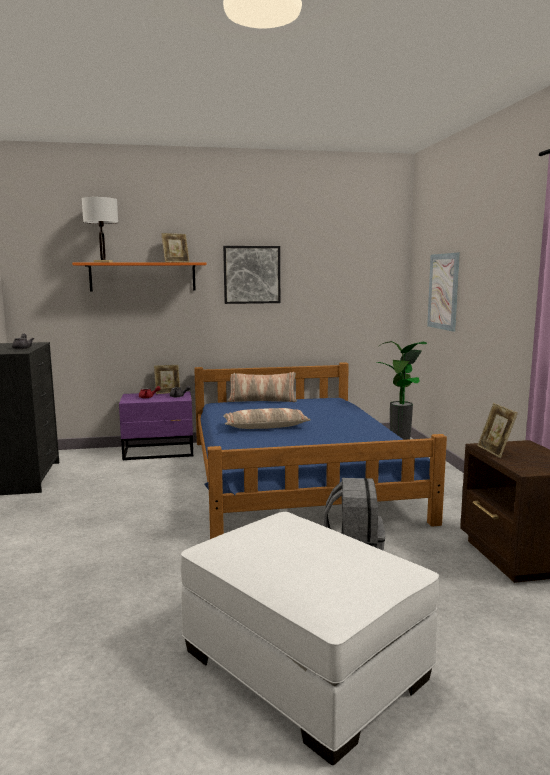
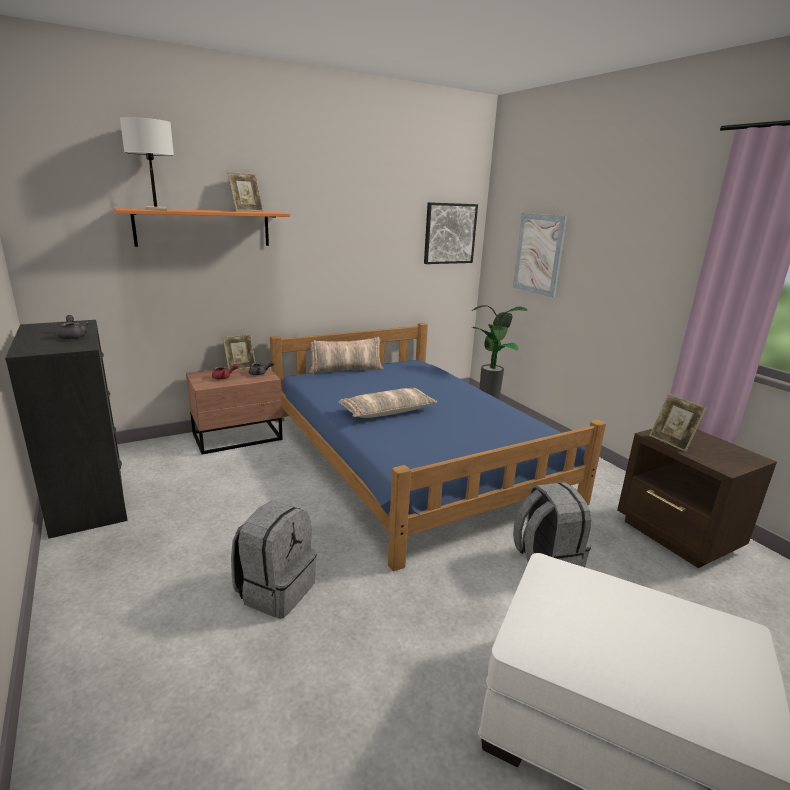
camera: 20 degrees left, 10 degrees up
purple nightstand [119,391,193,460] -> brown nightstand [186,364,283,455]
picture [223,246,280,304] -> picture moved to [424,202,478,264]
none -> grey backpack [231,501,317,619]

